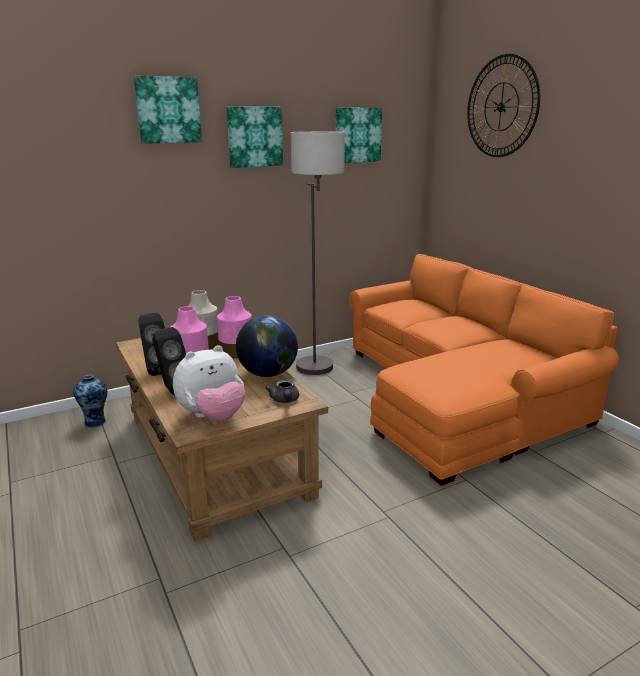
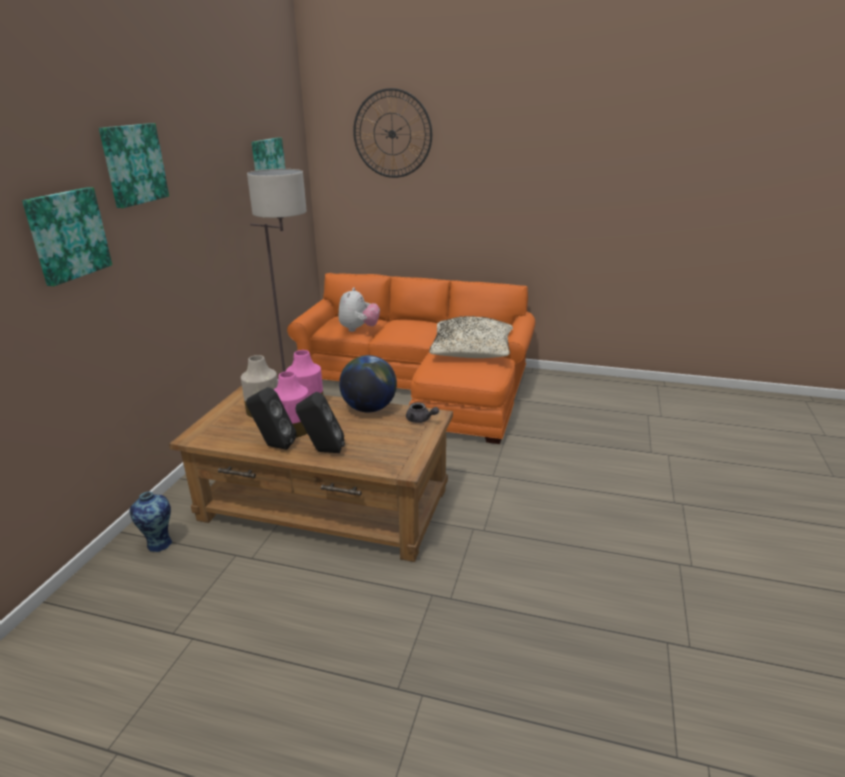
camera: 45 degrees left, 5 degrees up
plush toy [173,345,245,422] -> plush toy moved to [338,287,380,332]
picture [226,107,283,168] -> picture moved to [22,187,112,286]
none -> beige pillow [430,316,513,358]

